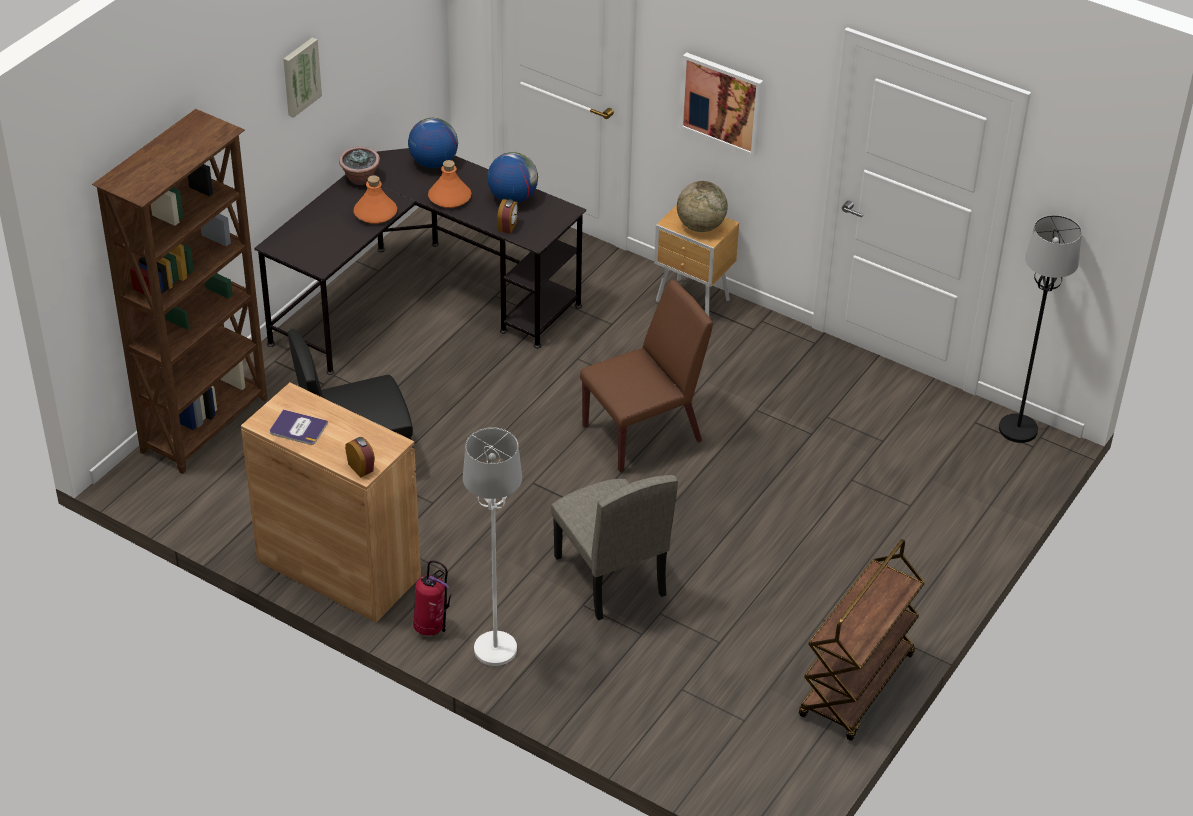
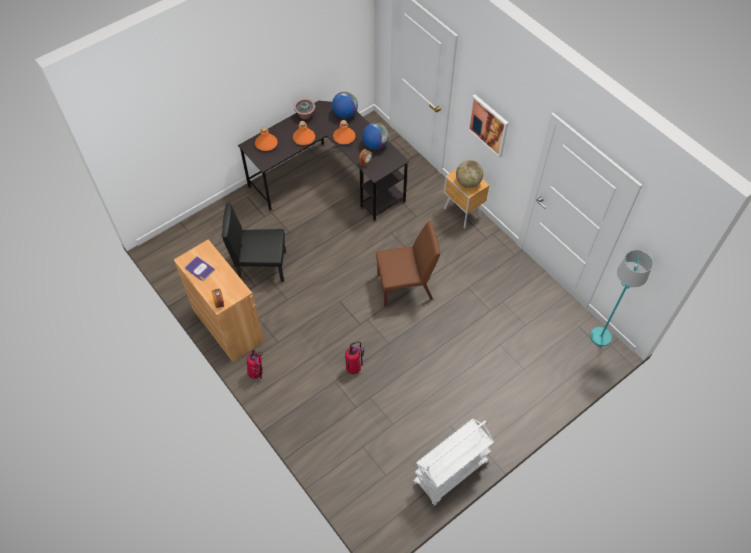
camera: 20 degrees right, 15 degrees up
brown bookcase [92,109,268,474] -> none
picture [283,37,322,118] -> none
white floor lamp [463,427,522,666] -> none
beige chair [551,475,678,620] -> fire extinguisher [345,341,365,374]
brown cart [799,539,925,741] -> white cart [413,419,494,506]
black floor lamp [999,215,1082,443] -> turquoise floor lamp [590,250,653,346]
none -> orange bottle [255,127,278,151]

